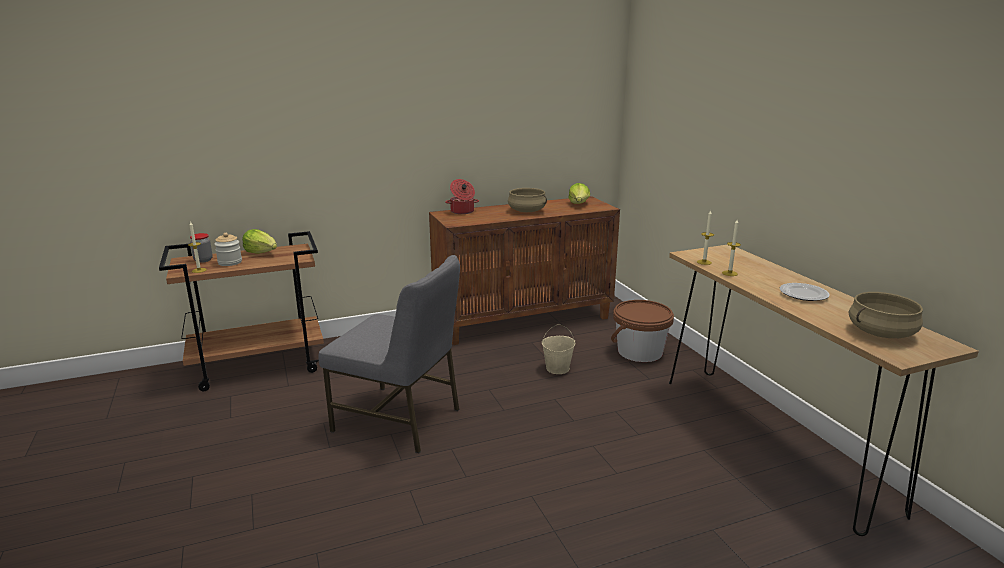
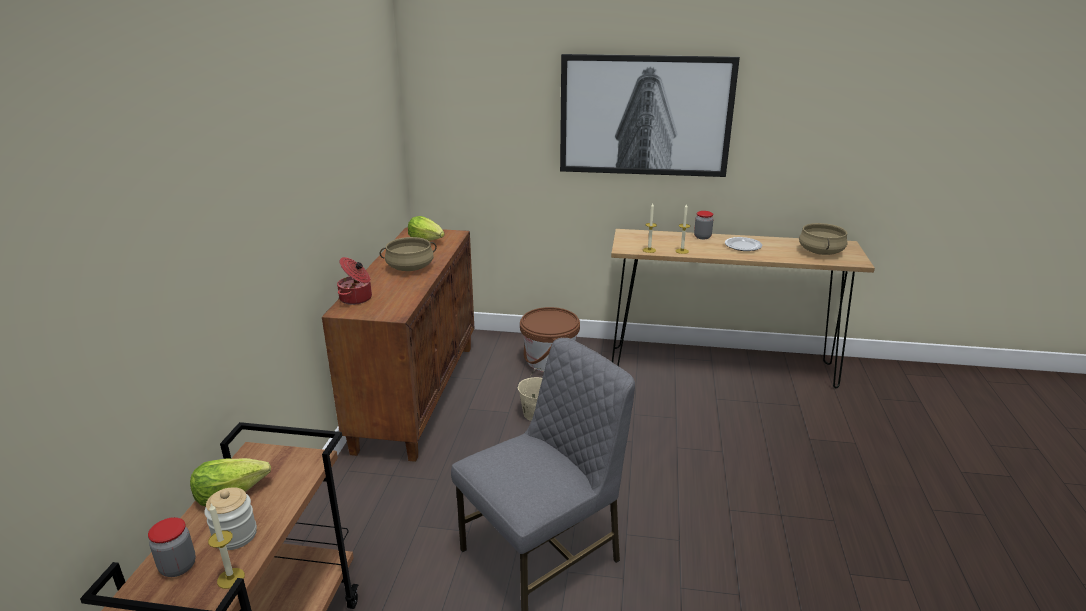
camera: 60 degrees left, 5 degrees up
none -> picture [560,54,740,177]
none -> jar [694,211,714,239]

